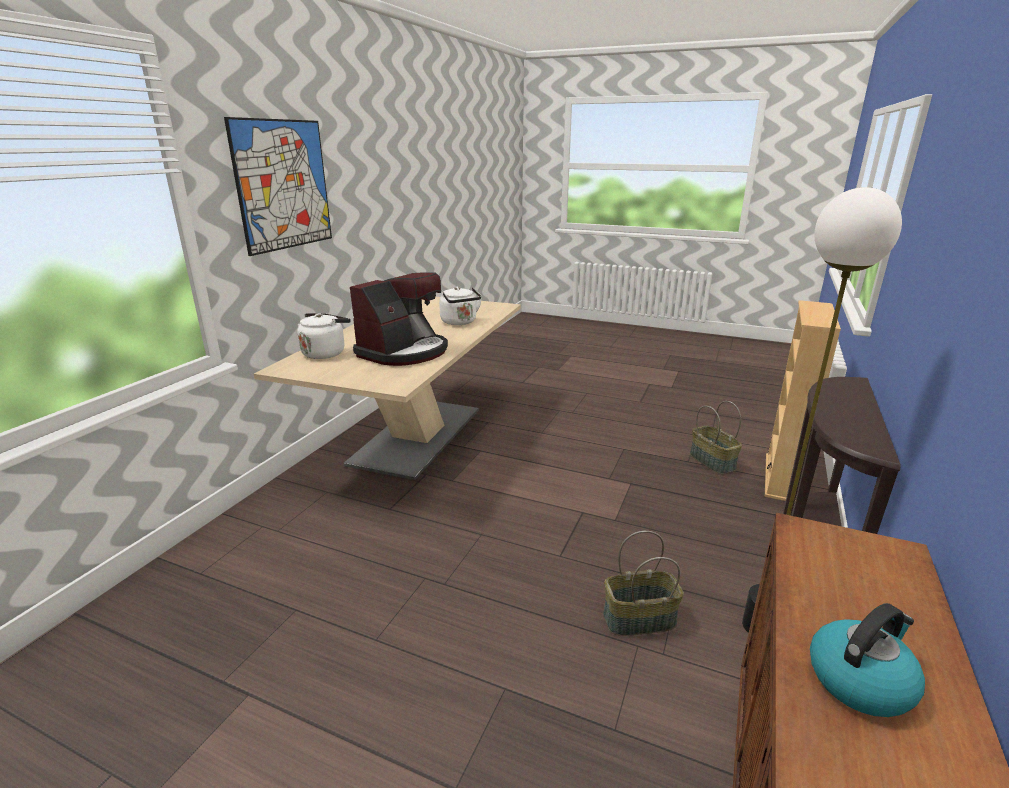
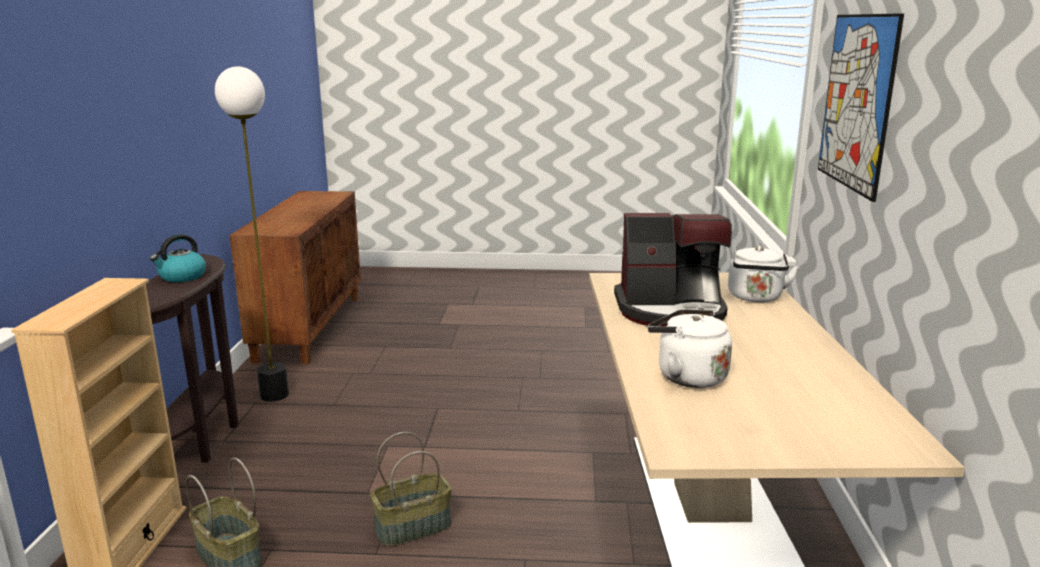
camera: 160 degrees right, 5 degrees down
coffee machine [350,272,448,366] -> coffee machine turned 105 degrees counterclockwise [614,213,732,326]
basket [603,531,684,636] -> basket moved to [370,432,452,547]
kettle [810,603,925,717] -> kettle moved to [150,234,206,282]

